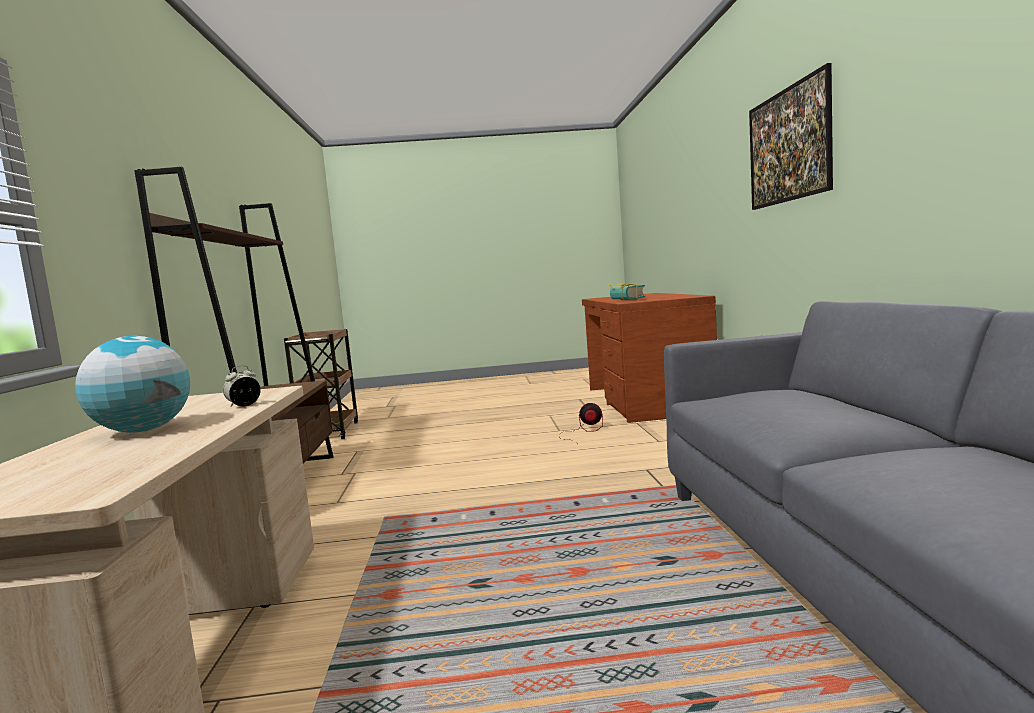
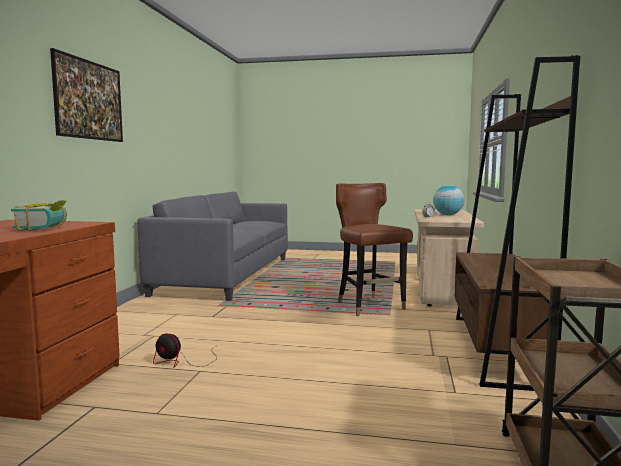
camera: 165 degrees left, 0 degrees up
none -> brown chair [336,183,413,316]

